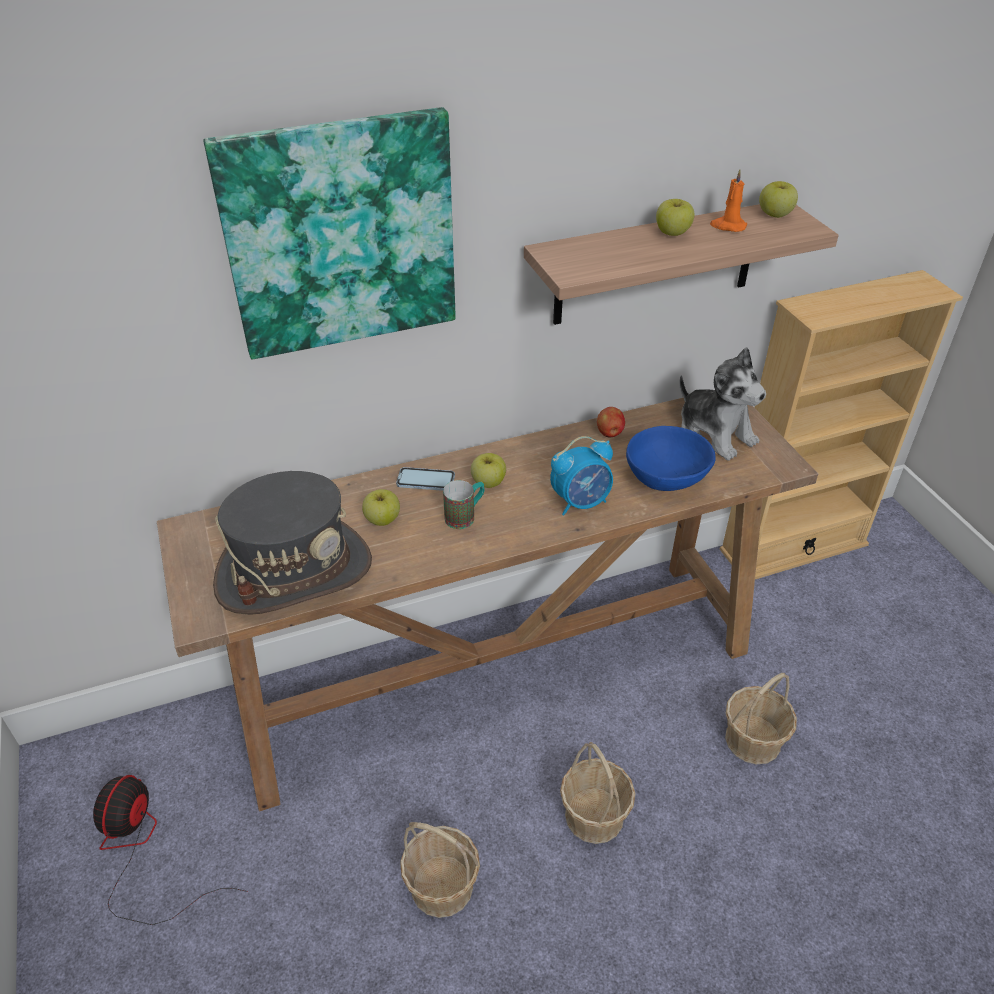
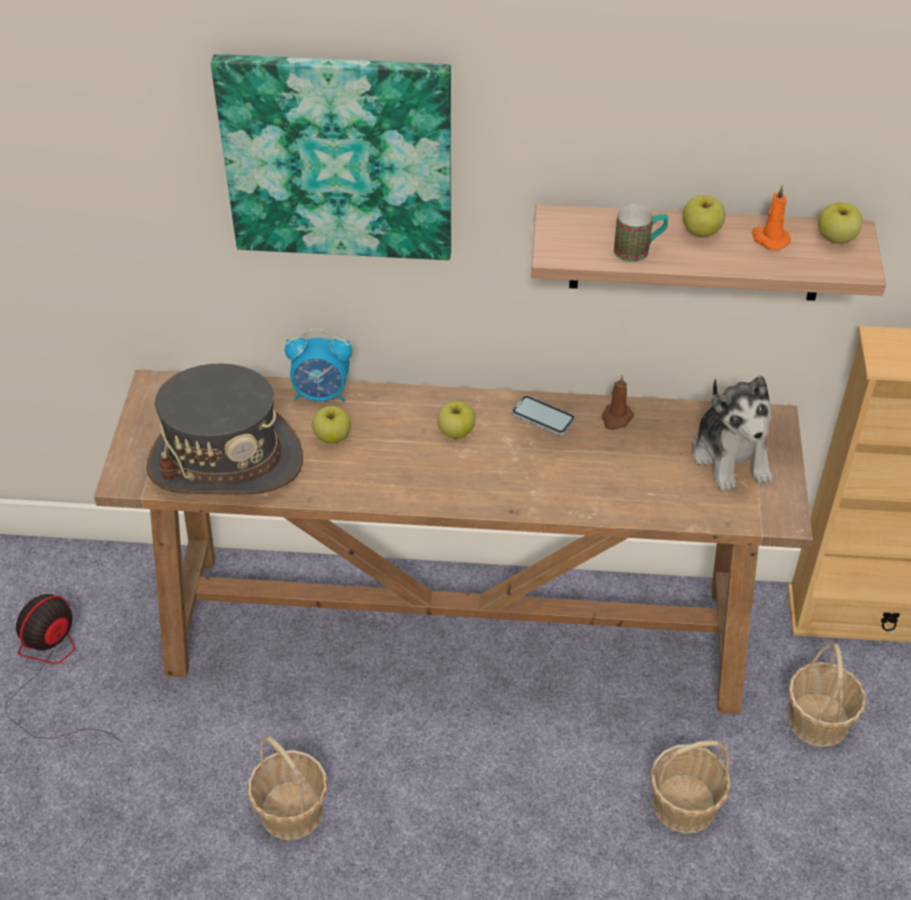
camera: 25 degrees right, 5 degrees up
phone [396,467,455,491] -> phone moved to [512,395,575,435]
mug [443,480,485,529] -> mug moved to [614,204,668,262]
alarm clock [550,436,613,516] -> alarm clock moved to [285,328,352,402]
basket [560,742,636,844] -> basket moved to [788,642,866,747]
apple [597,407,625,438] -> brown candle [602,375,634,430]
blue bowl [626,426,716,491] -> none

